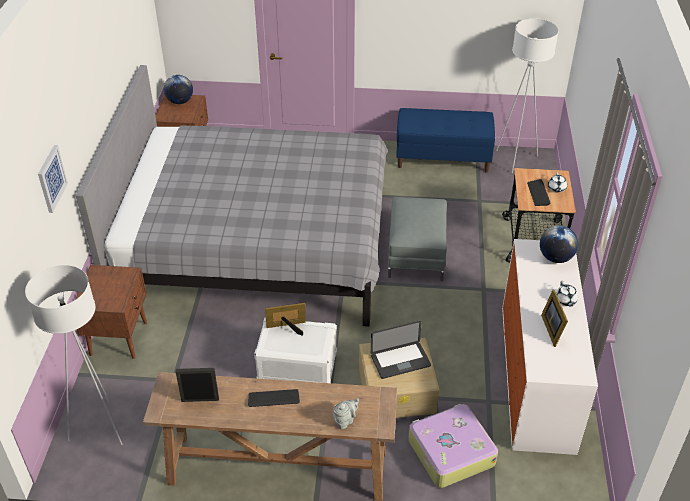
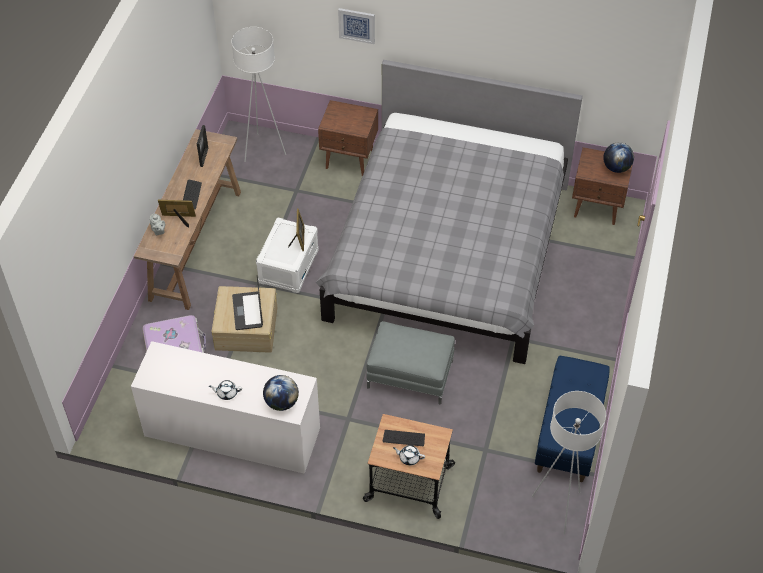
camera: 100 degrees right, 10 degrees up
picture frame [541,289,568,347] -> picture frame moved to [158,200,196,227]

